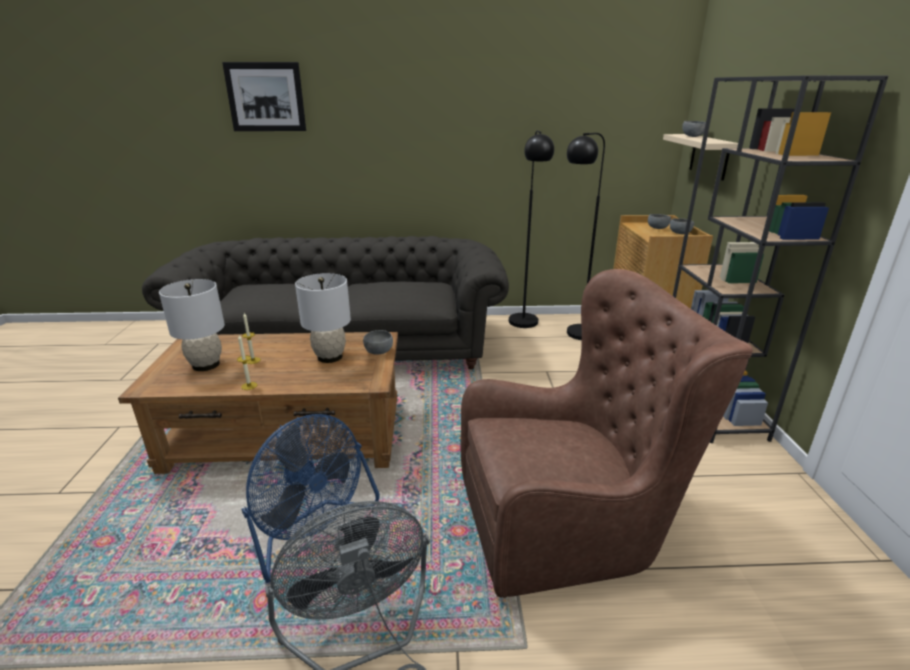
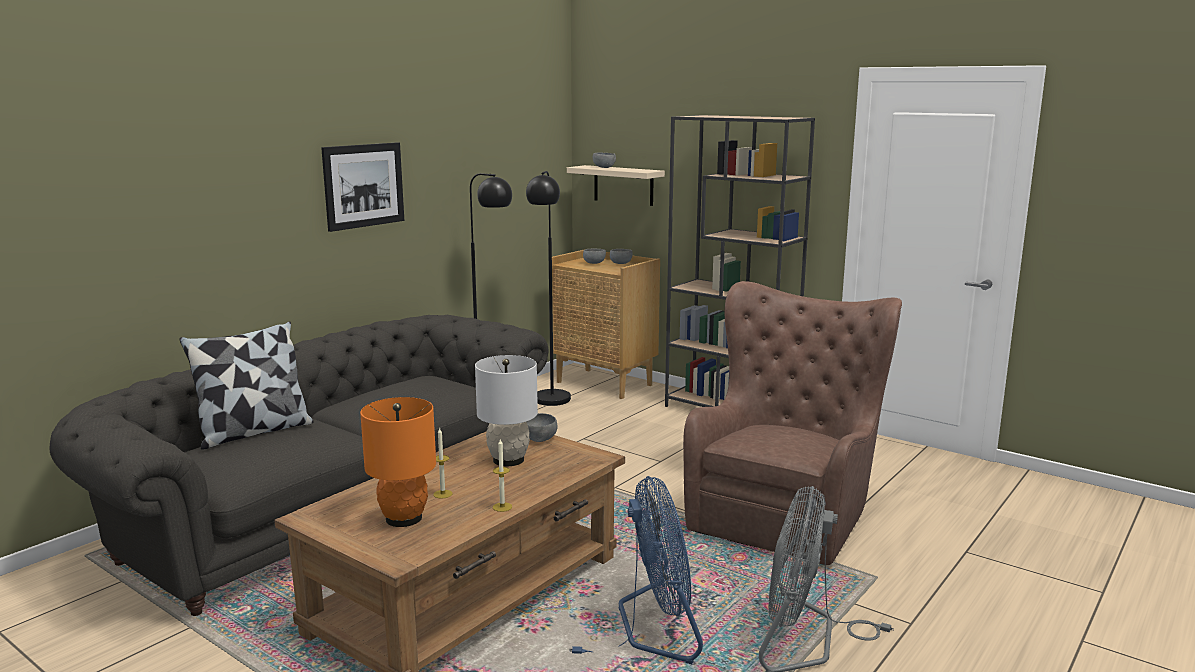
camera: 50 degrees left, 10 degrees down
white table lamp [159,279,225,371] -> orange table lamp [360,397,436,527]
picture [222,62,306,131] -> picture moved to [321,142,404,232]
none -> pillow [179,321,313,450]

